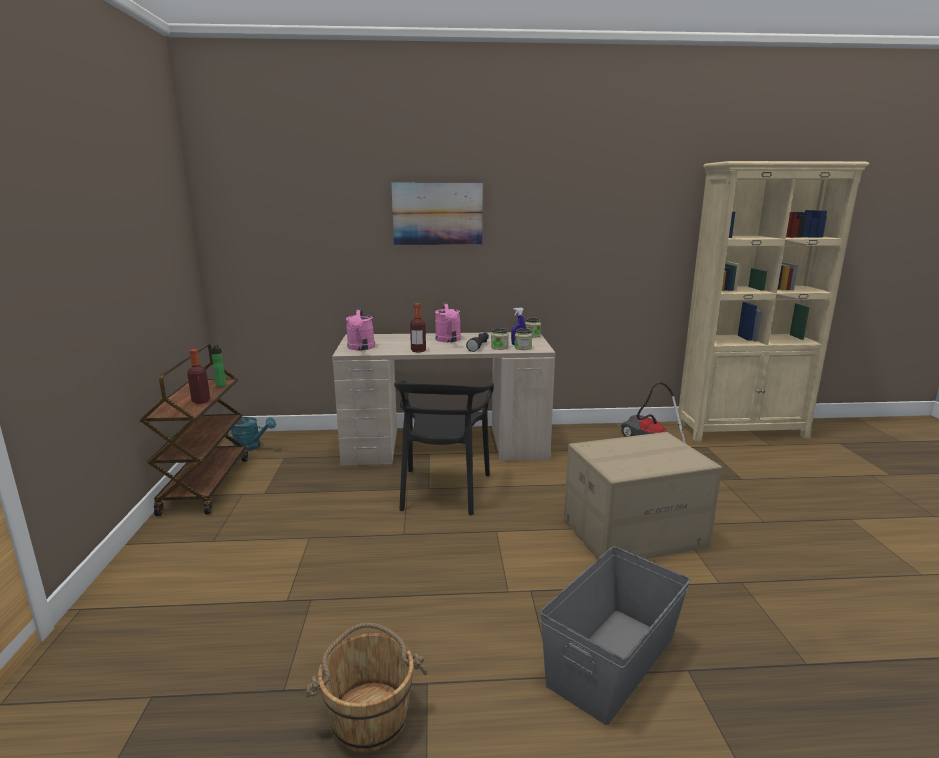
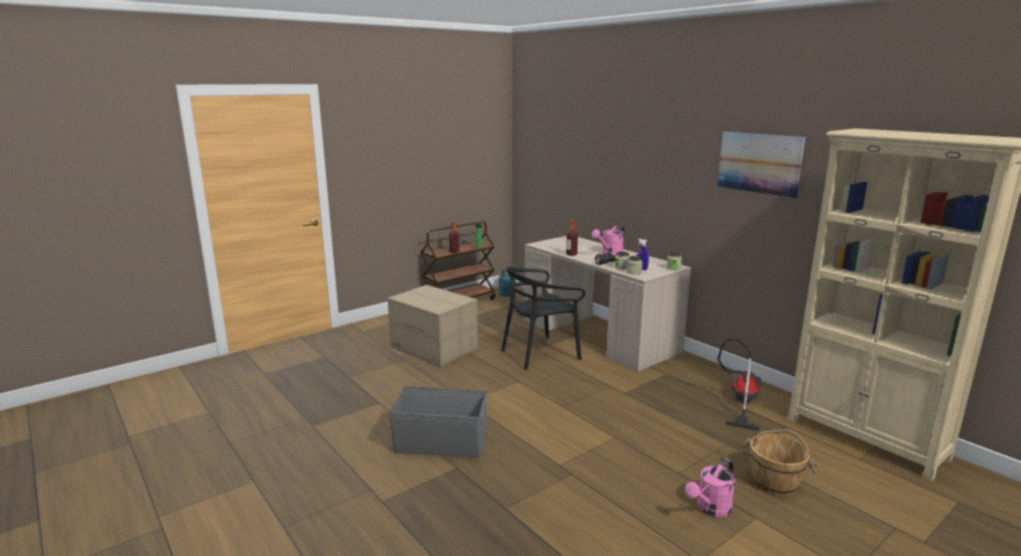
camera: 55 degrees right, 0 degrees up
brown bucket [305,623,428,752] -> brown bucket moved to [743,429,817,496]
pink watering can [346,307,375,350] -> pink watering can moved to [685,458,735,517]
picture [391,183,483,245] -> picture moved to [717,132,805,198]
cardboard box [564,432,722,559] -> cardboard box moved to [388,285,478,367]

